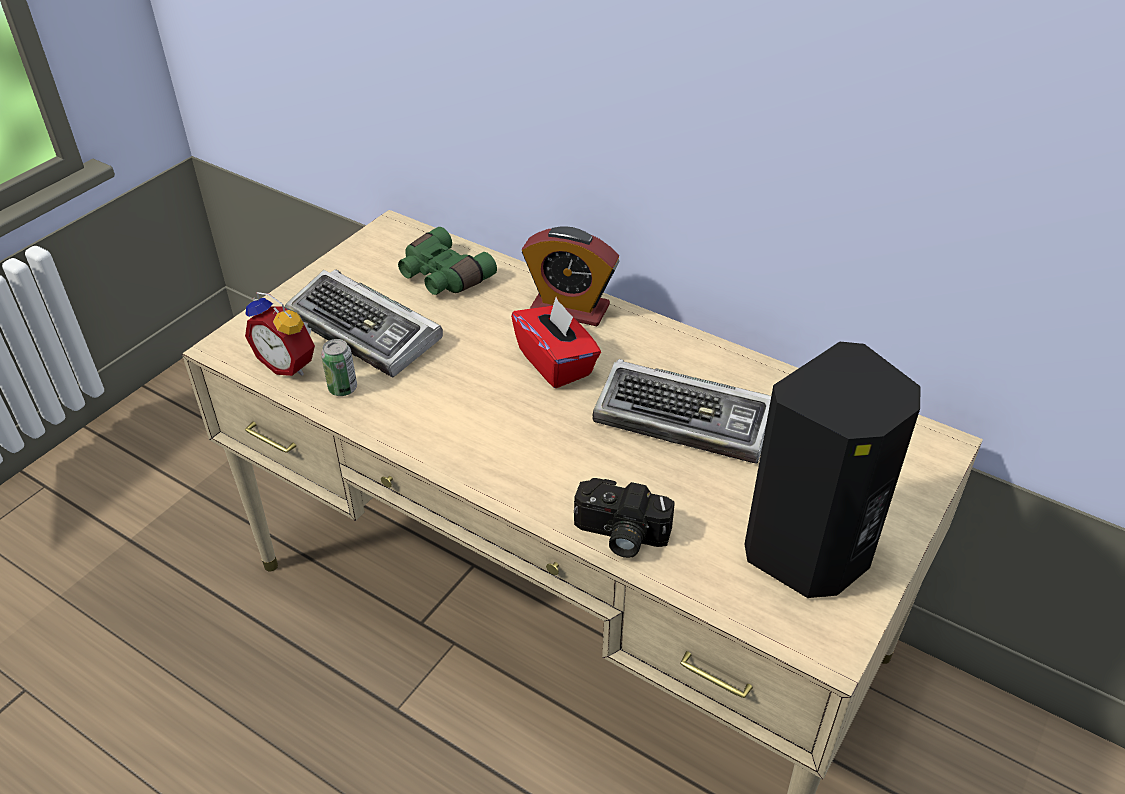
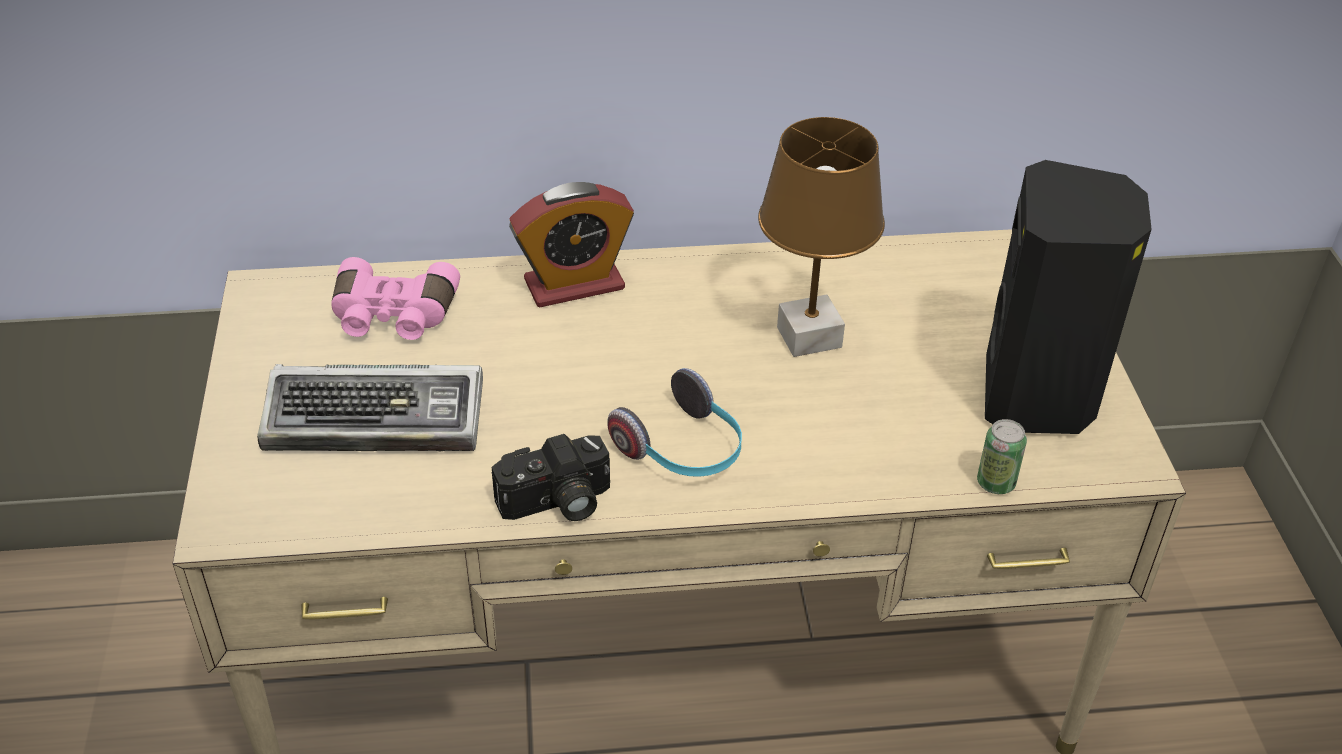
camera: 40 degrees left, 0 degrees up
alarm clock [245,292,315,376] -> none
can [321,339,357,396] -> can moved to [977,419,1027,494]
green binoculars [398,227,497,295] -> pink binoculars [331,257,460,340]
red tissue box [511,297,601,388] -> none
camera [574,478,675,558] -> camera moved to [492,434,610,521]
keyboard [593,359,771,464] -> brown table lamp [758,117,885,357]
none -> headphones [607,368,742,477]

